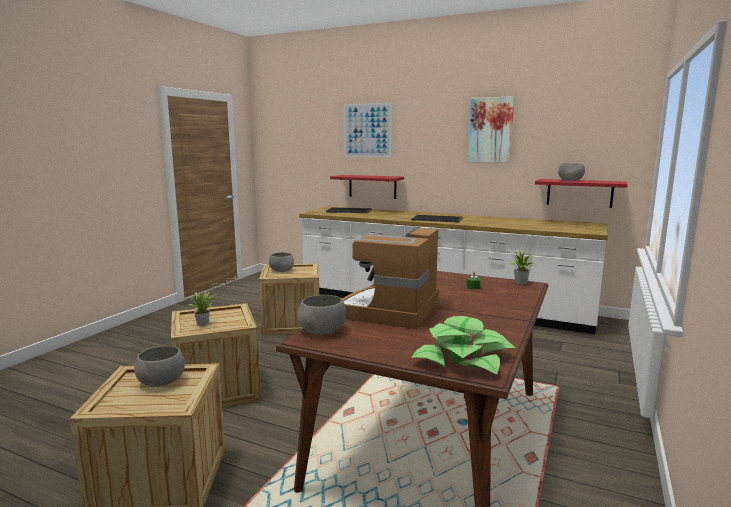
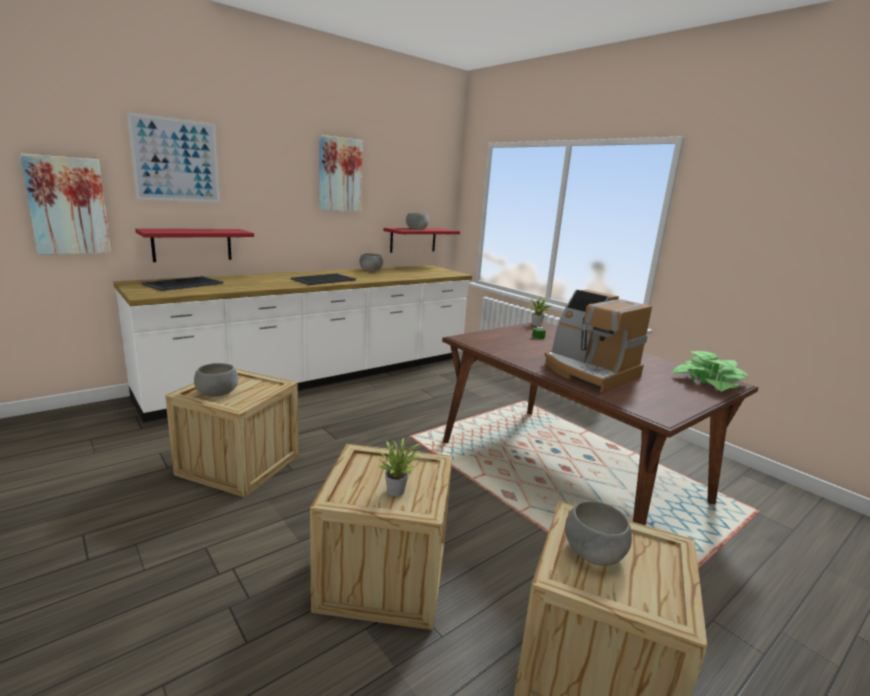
camera: 65 degrees left, 5 degrees up
grey bowl [298,295,346,335] -> grey bowl moved to [359,253,383,271]
none -> picture [20,153,111,255]

